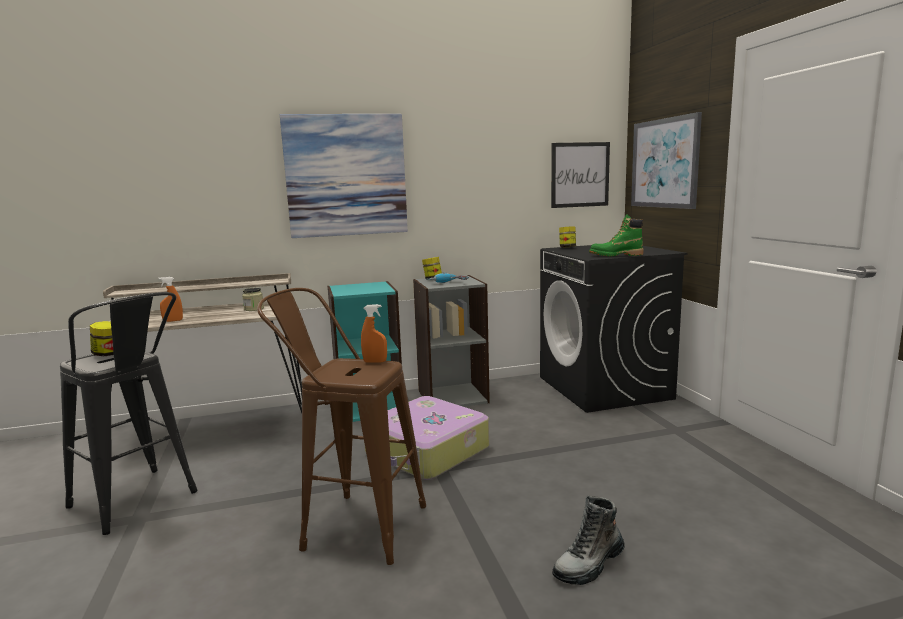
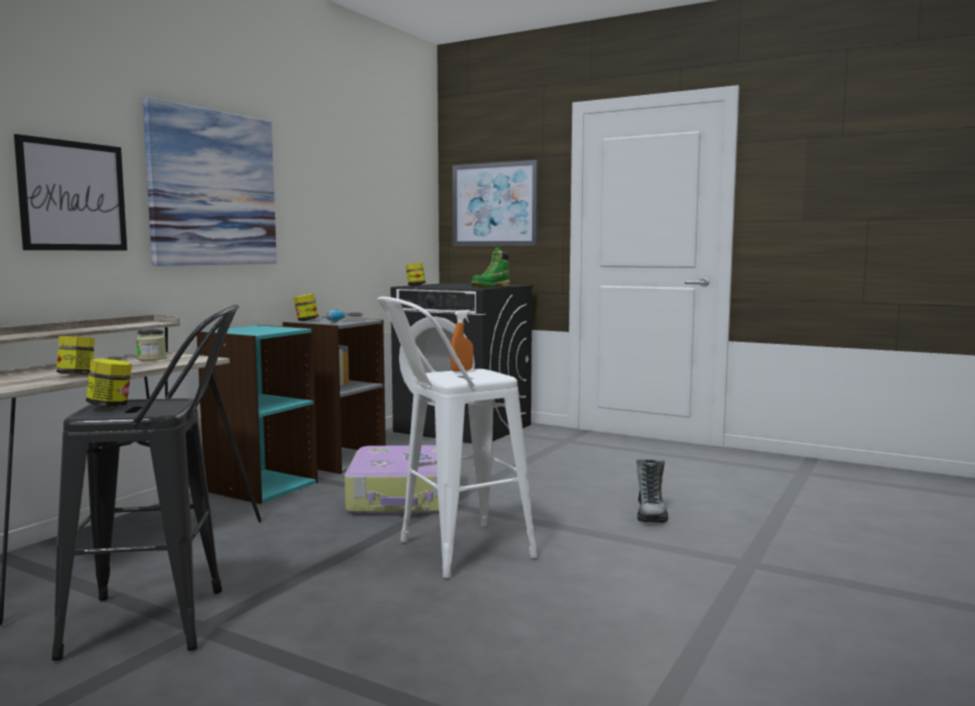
camera: 45 degrees left, 5 degrees down
orange spray bottle [159,277,183,322] -> jar [56,336,95,375]
brown stool [257,288,426,565] -> white stool [377,297,537,578]
picture [551,142,610,208] -> picture moved to [14,134,127,250]

